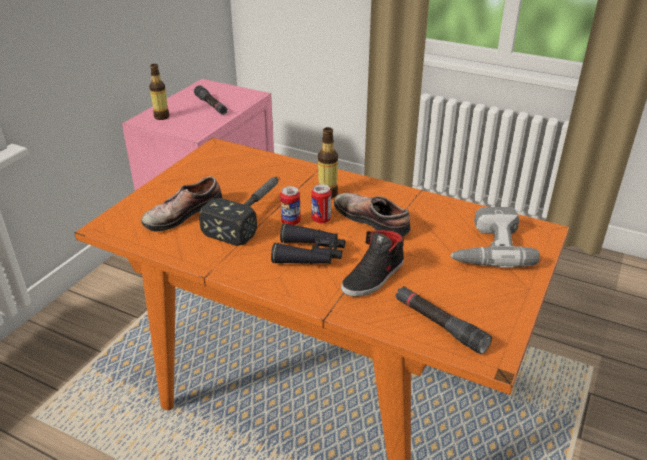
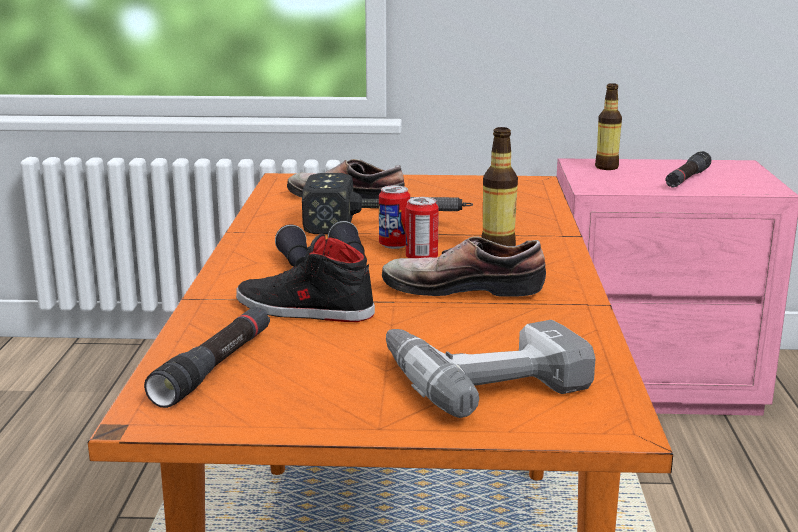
camera: 65 degrees right, 15 degrees down
shoe [334,193,411,237] -> shoe turned 105 degrees counterclockwise [382,237,546,297]

